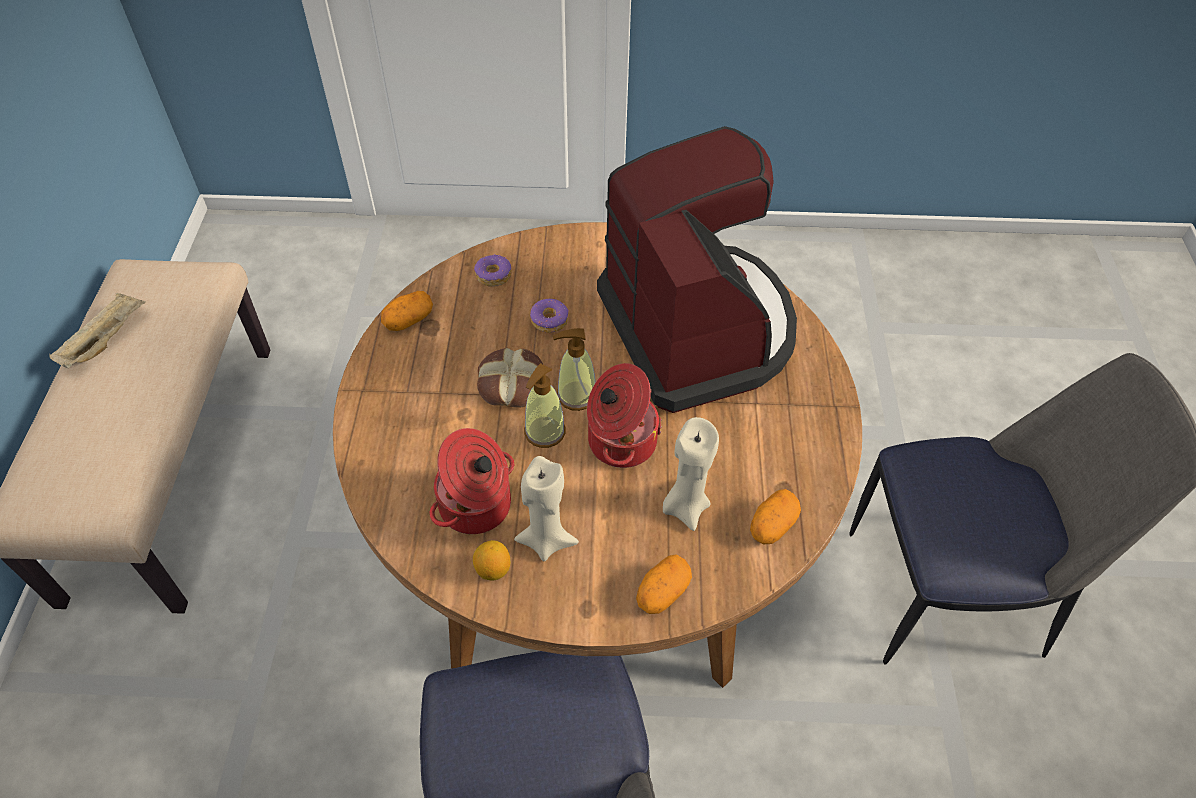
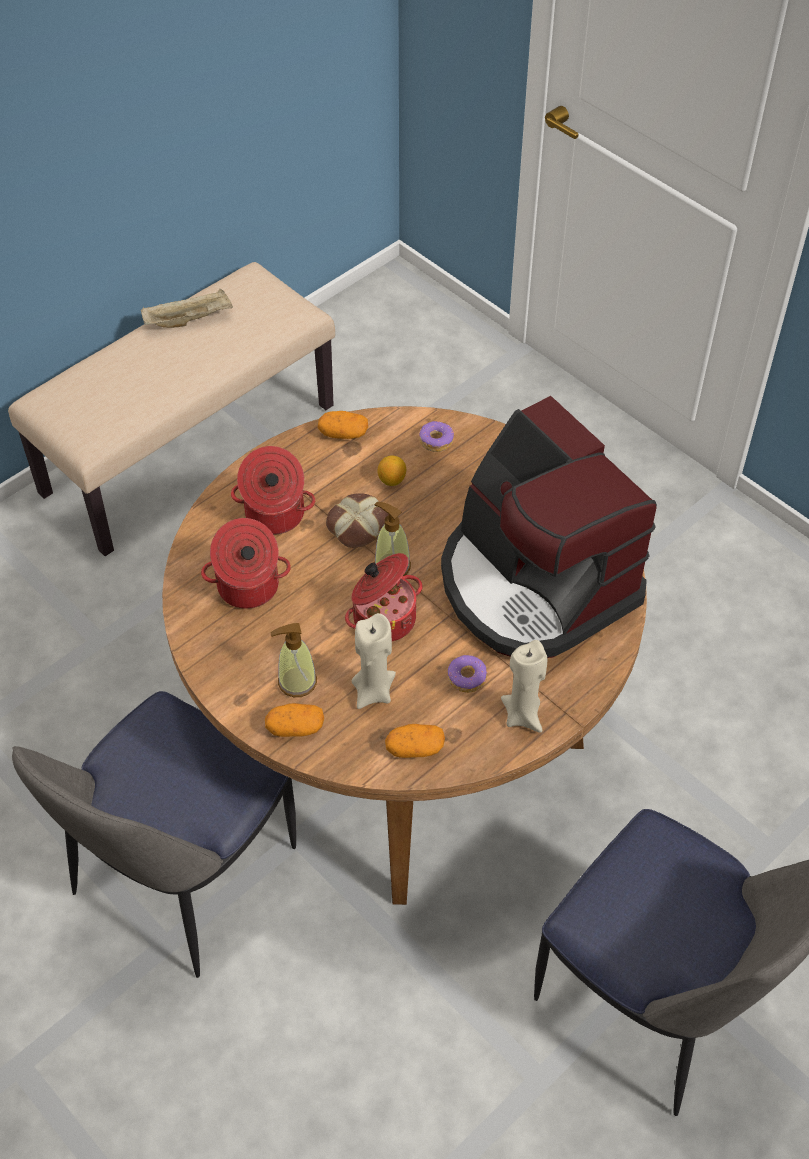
camera: 45 degrees right, 0 degrees up
lemon [473,540,510,581] -> lemon moved to [378,455,406,486]
beige candle [514,456,579,561] -> beige candle moved to [501,640,547,733]
soap dispenser [524,363,566,448] -> soap dispenser moved to [270,623,317,697]
donut [530,299,569,333] -> donut moved to [448,655,487,693]
coffee machine [597,126,797,413] -> coffee machine turned 120 degrees clockwise [441,396,657,658]
none -> cooking pot [231,446,315,535]

